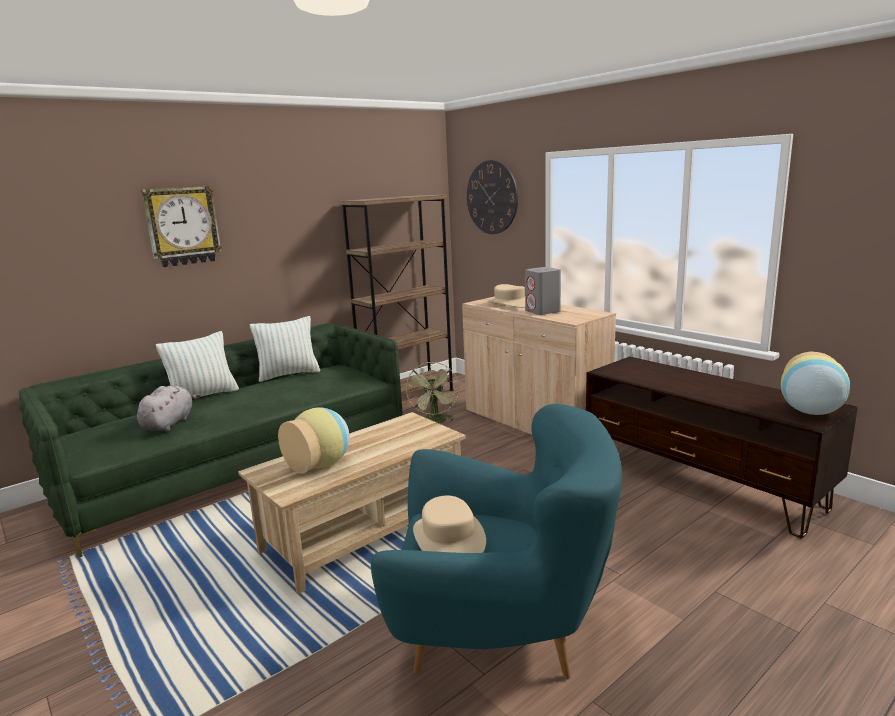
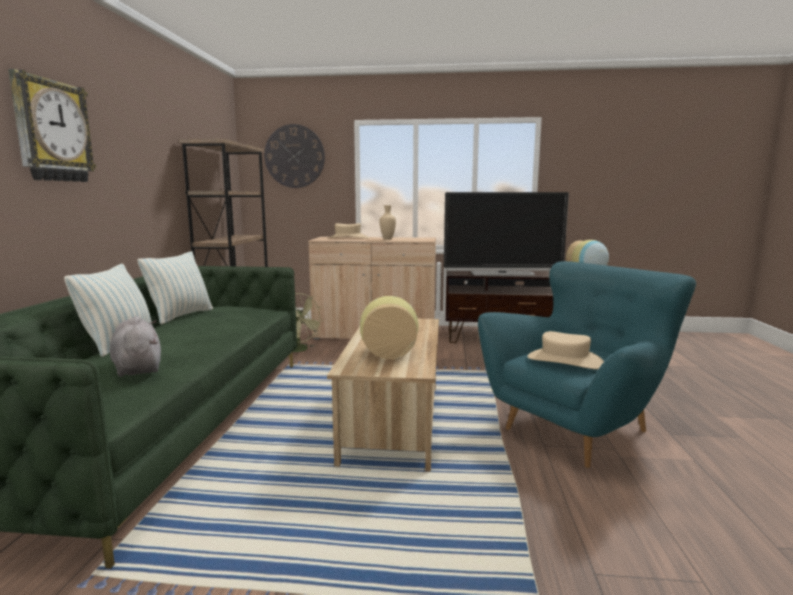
camera: 45 degrees left, 5 degrees down
grey speaker [525,267,561,315] -> beige vase [379,205,396,240]
none -> television [444,192,569,276]

